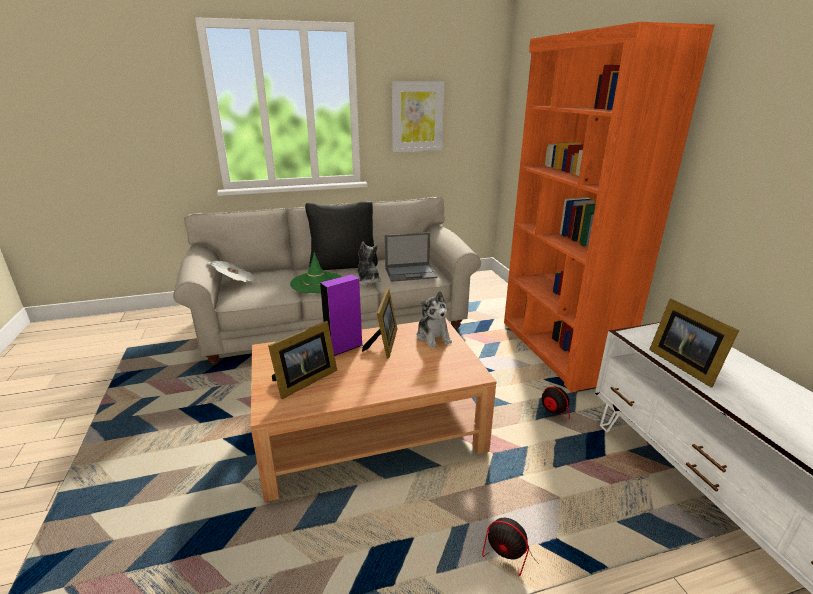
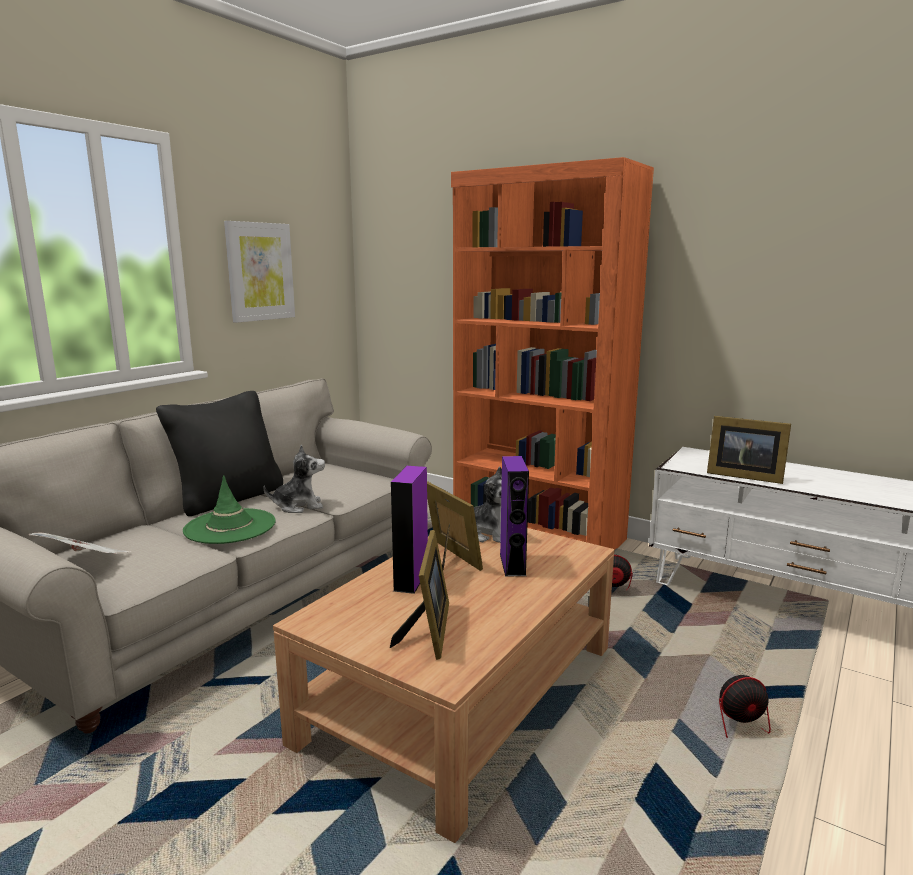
camera: 40 degrees left, 10 degrees down
plush toy [355,242,381,285] -> plush toy turned 135 degrees clockwise [263,444,325,513]
laptop [385,232,438,282] -> none
none -> purple speaker [500,456,529,577]

